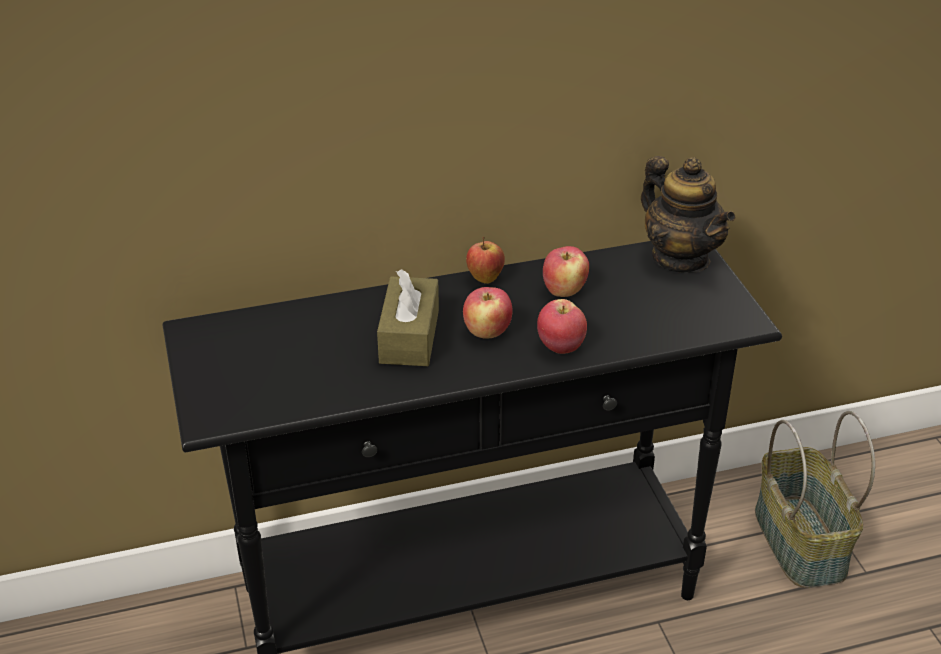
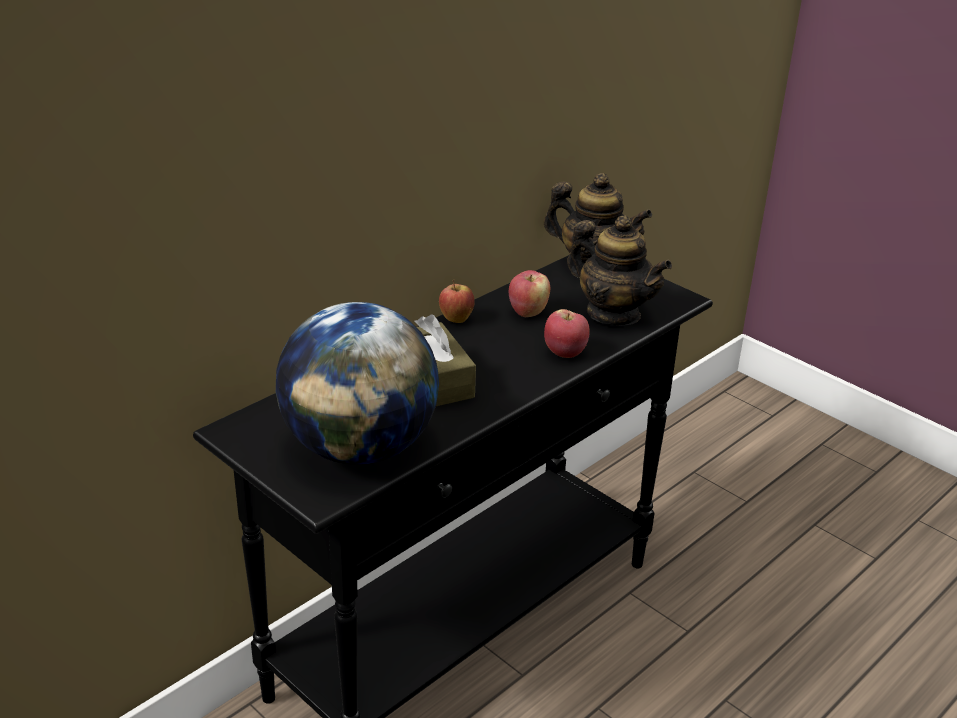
camera: 30 degrees left, 5 degrees down
apple [463,287,513,339] -> none
basket [755,411,875,588] -> none
none -> globe [276,302,439,465]
none -> teapot [567,216,672,326]

